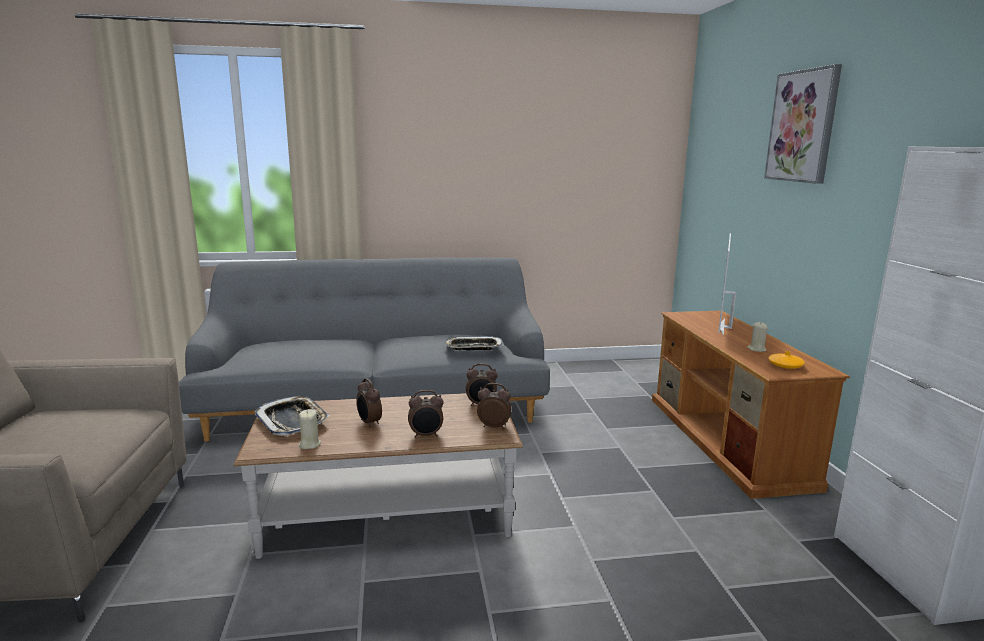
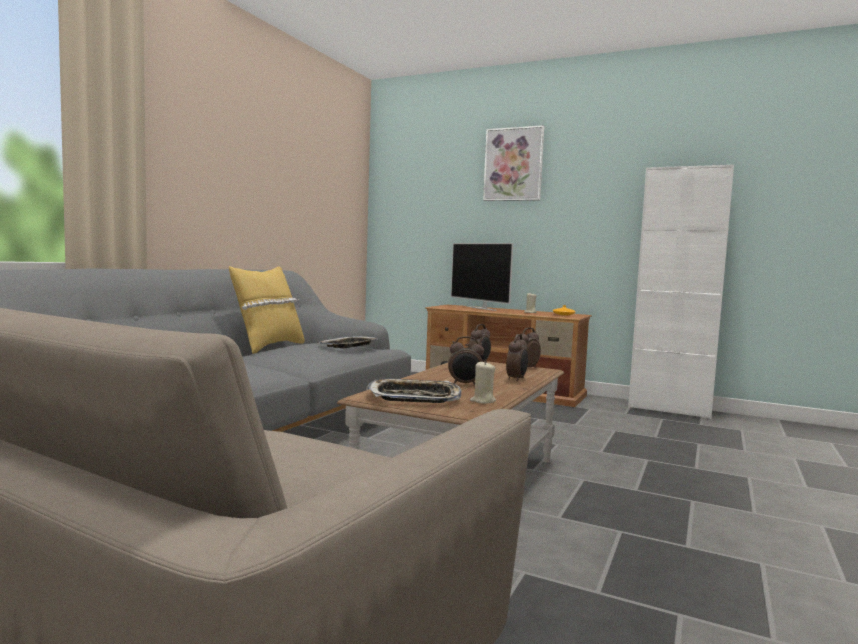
camera: 55 degrees left, 10 degrees down
none -> yellow pillow [229,266,305,354]

